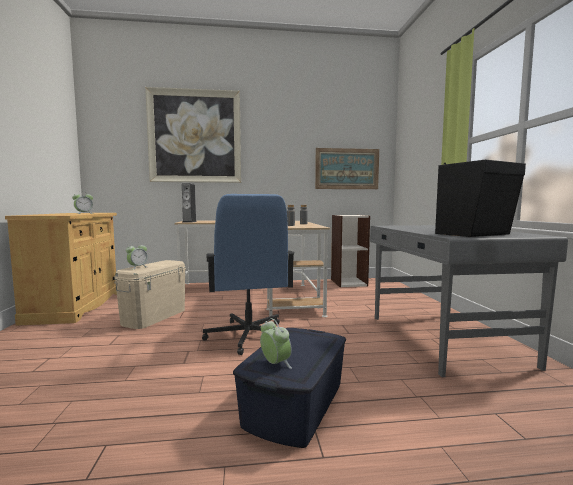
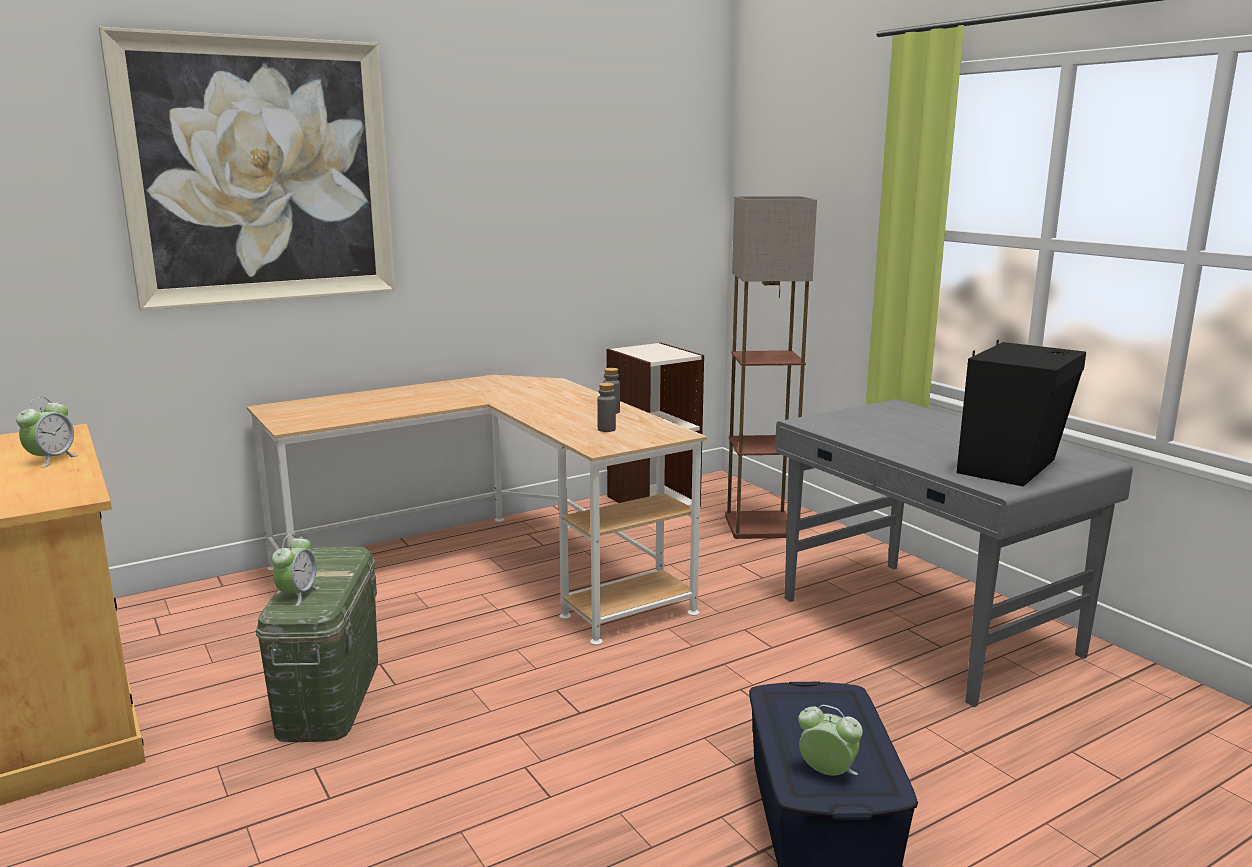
camera: 25 degrees left, 10 degrees up
beige storage box [114,260,186,329] -> green storage box [256,547,378,742]
speaker [182,183,197,223] -> none
blue office chair [202,194,295,355] -> none
picture [315,148,379,189] -> none
none -> floor lamp [725,196,817,539]

